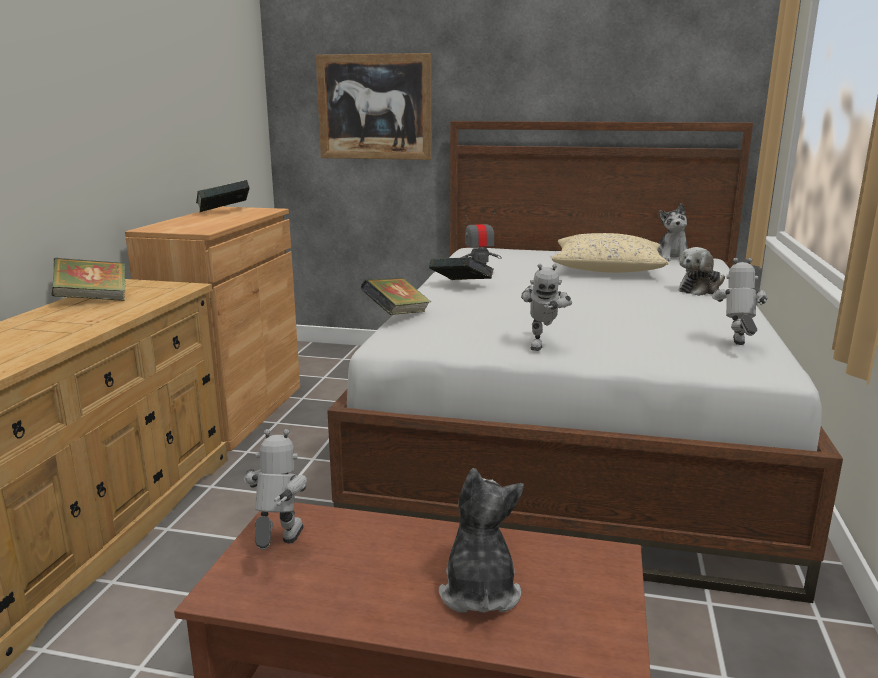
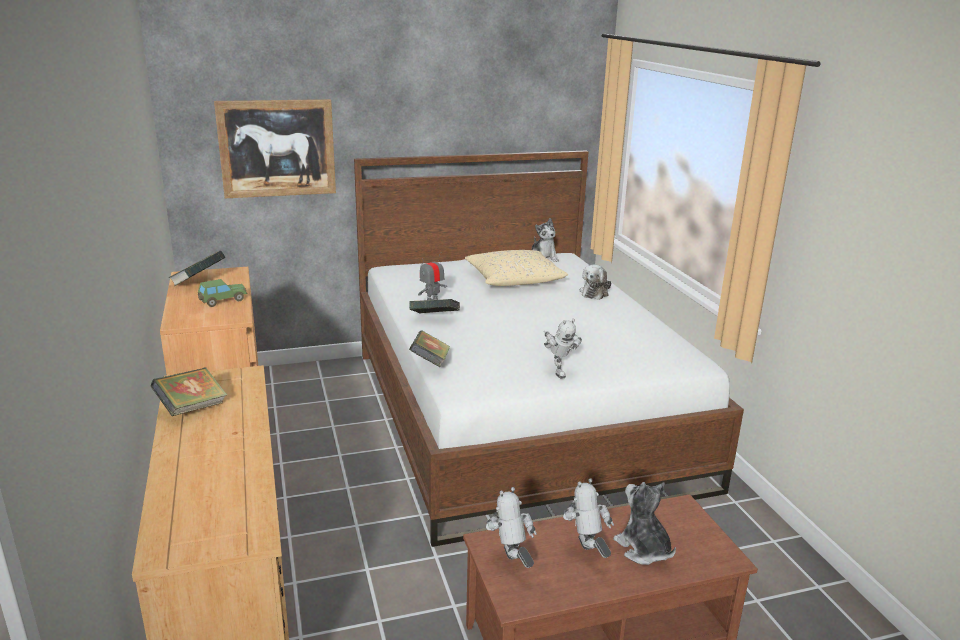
camera: 30 degrees left, 5 degrees up
toy robot [712,258,768,345] -> toy robot moved to [563,478,614,558]
none -> toy car [198,279,247,307]

